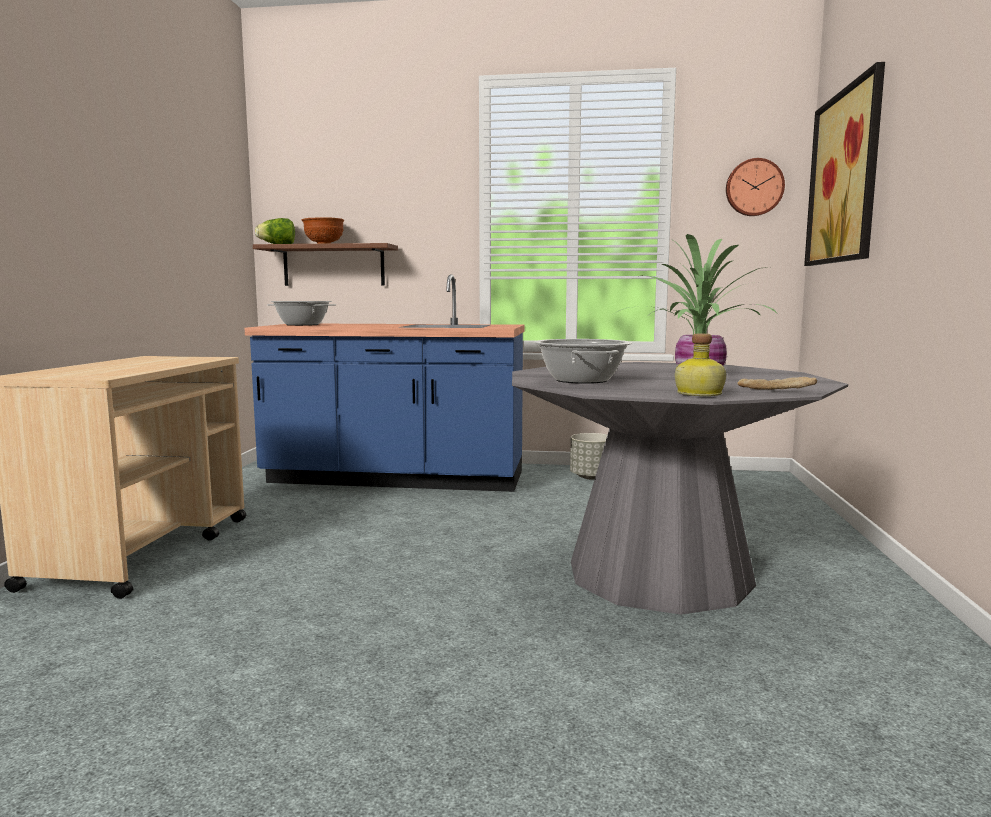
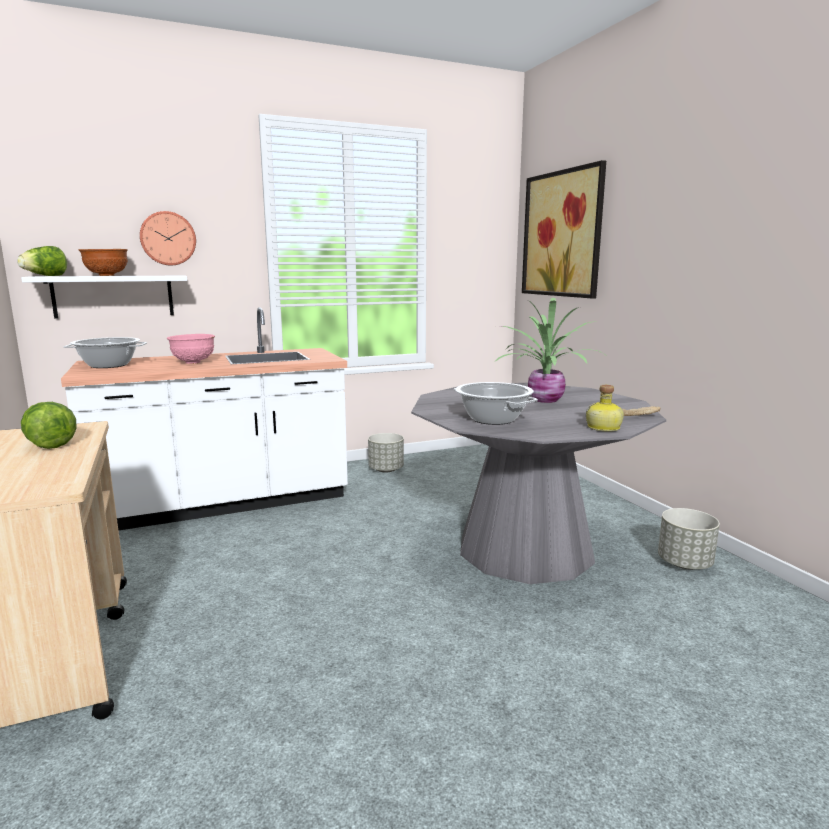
camera: 30 degrees left, 5 degrees up
blue counter [245,275,525,492] -> white counter [61,307,348,531]
brown shelf [253,243,398,286] -> white shelf [21,276,187,319]
wall clock [726,158,785,216] -> wall clock moved to [140,211,196,265]
none -> lettuce [21,402,77,449]
none -> pink bowl [167,334,215,364]
none -> grey planter [658,508,720,570]

